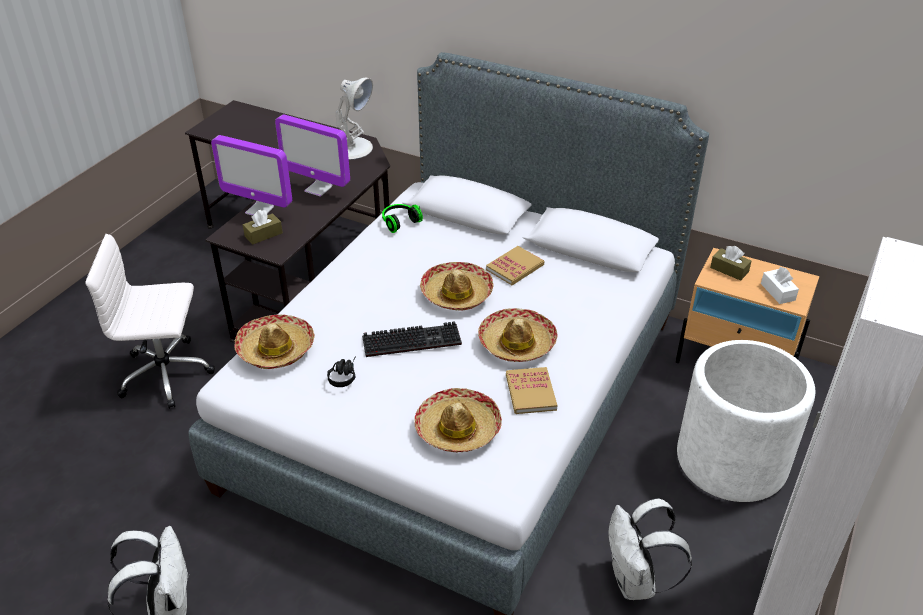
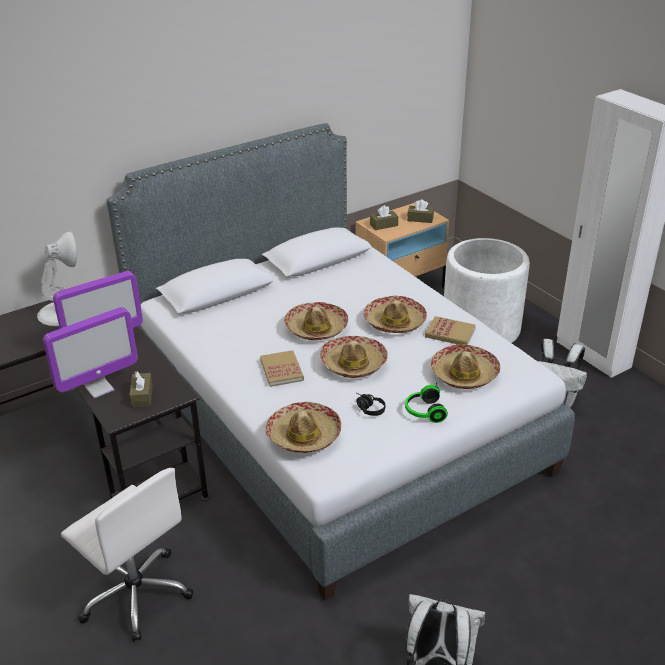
camera: 60 degrees left, 5 degrees down
white office chair [85,234,215,409] -> white office chair turned 75 degrees counterclockwise [61,468,194,642]
keyboard [362,321,462,357] -> hat [320,336,388,378]
headphones [382,204,423,233] -> headphones moved to [405,382,448,423]
book [486,246,544,285] -> book moved to [260,350,304,387]
white tissue box [761,267,799,304] -> brown tissue box [407,199,434,223]

